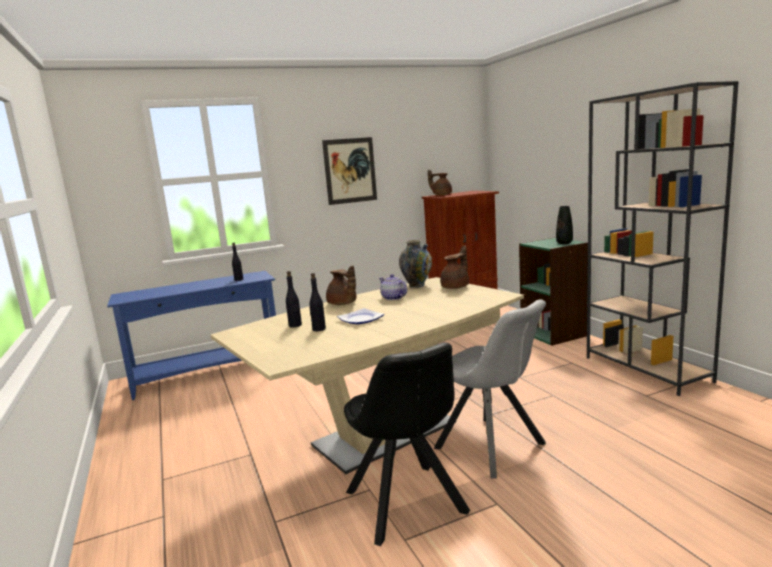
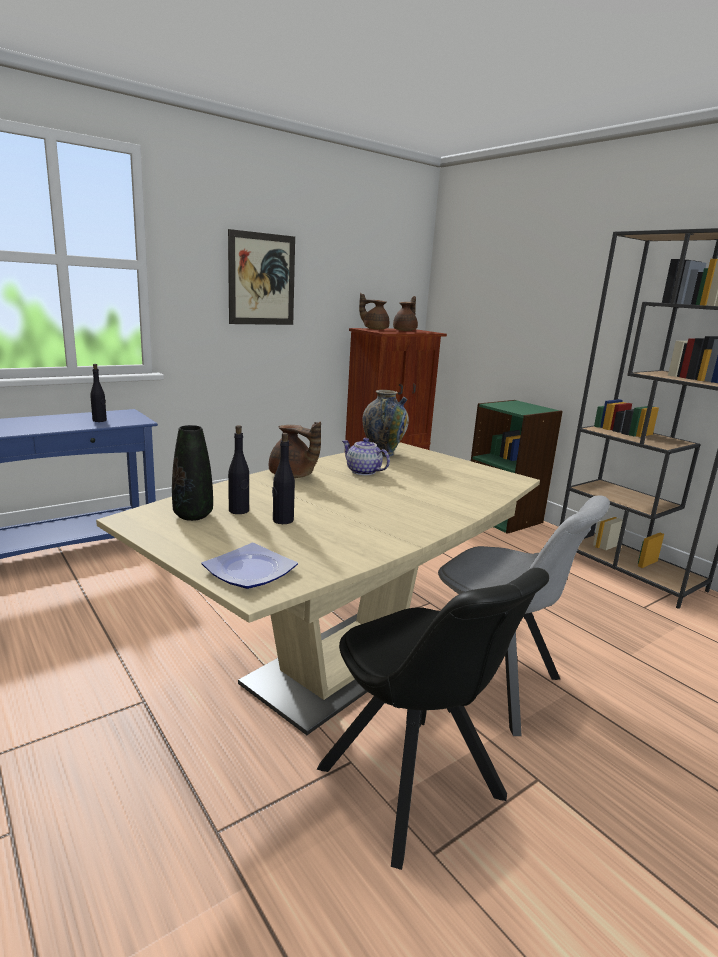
camera: 15 degrees left, 5 degrees up
plate [337,308,384,324] -> plate moved to [202,543,298,589]
brown teapot [440,245,469,289] -> brown teapot moved to [393,296,418,331]
black vase [556,206,573,244] -> black vase moved to [172,425,213,521]

